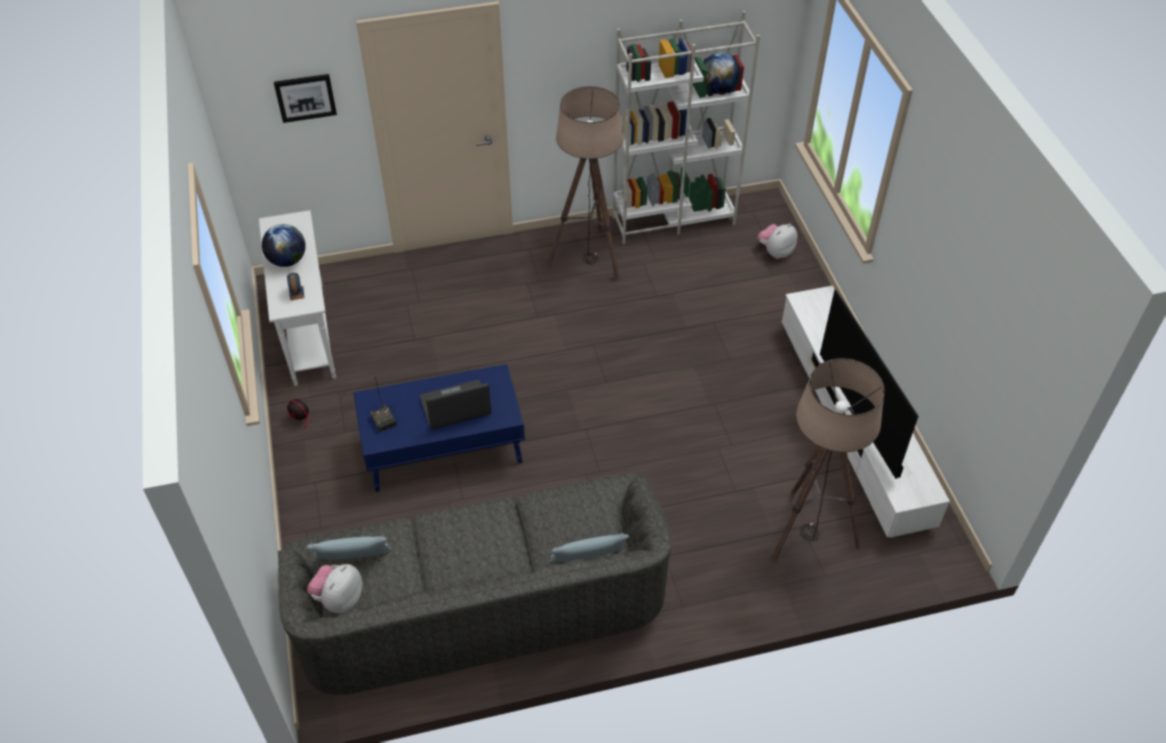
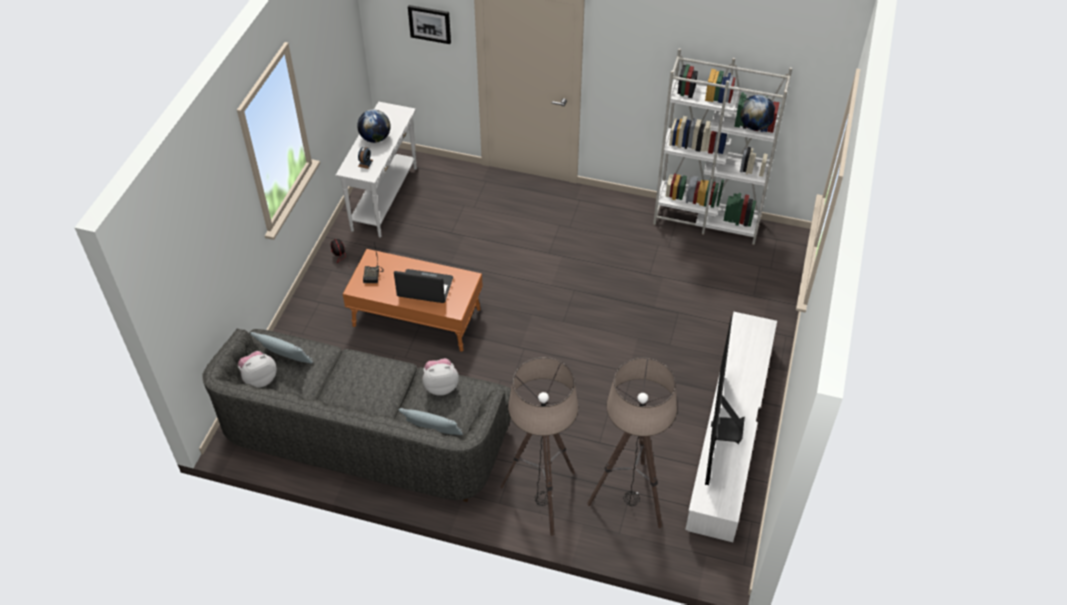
camera: 30 degrees right, 0 degrees up
blue coffee table [353,364,525,492] -> orange coffee table [343,249,483,352]
floor lamp [548,86,624,281] -> floor lamp moved to [500,357,579,536]
plush toy [758,224,797,259] -> plush toy moved to [423,358,459,396]

